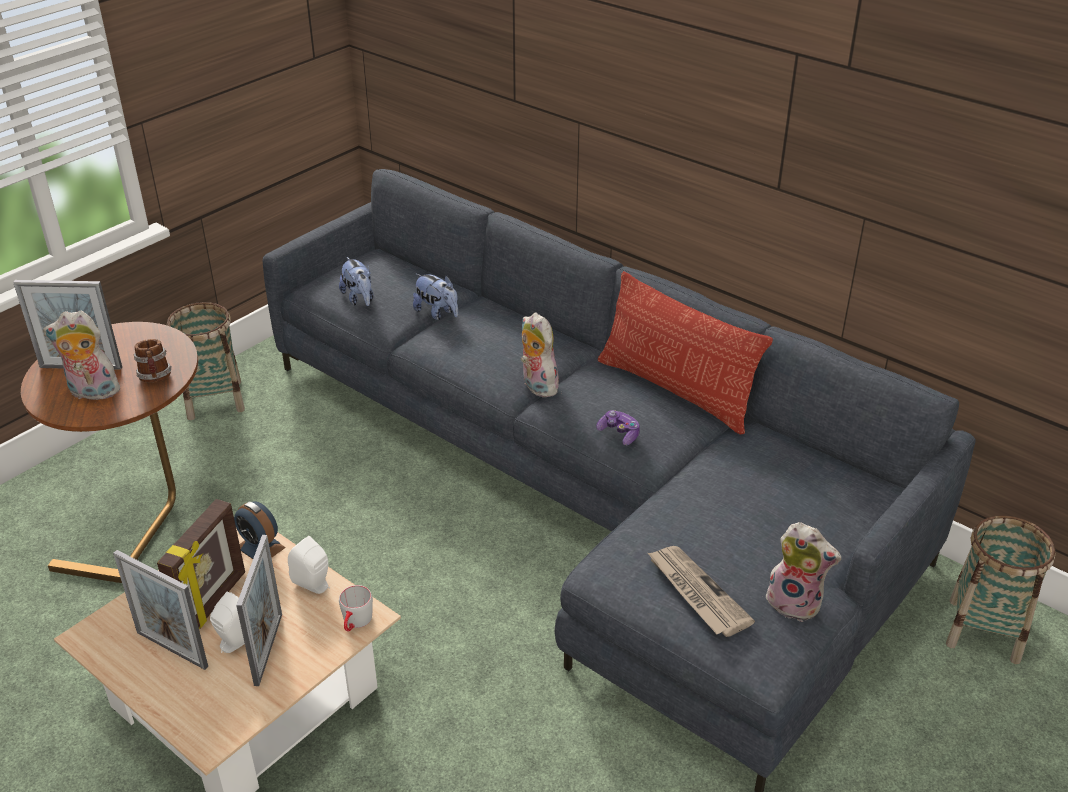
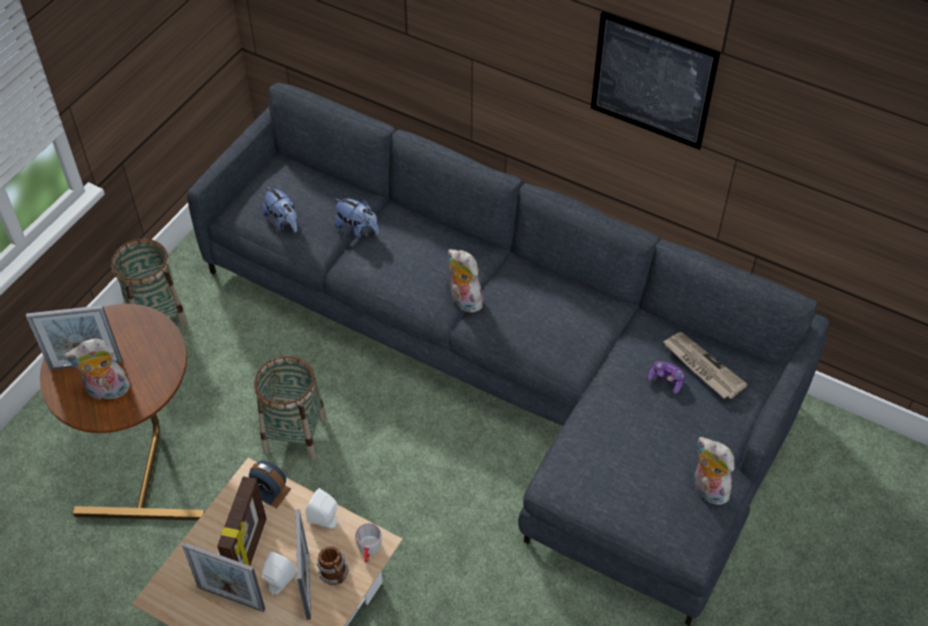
camera: 10 degrees left, 15 degrees up
mug [134,339,172,382] -> mug moved to [317,546,348,585]
game controller [596,410,640,445] -> game controller moved to [647,361,685,394]
pillow [598,271,773,435] -> none
newspaper [648,546,755,637] -> newspaper moved to [662,332,748,399]
plush toy [766,522,841,622] -> plush toy turned 150 degrees counterclockwise [694,437,734,505]
basket [946,515,1056,664] -> basket moved to [254,356,327,460]
none -> picture [591,11,721,150]

